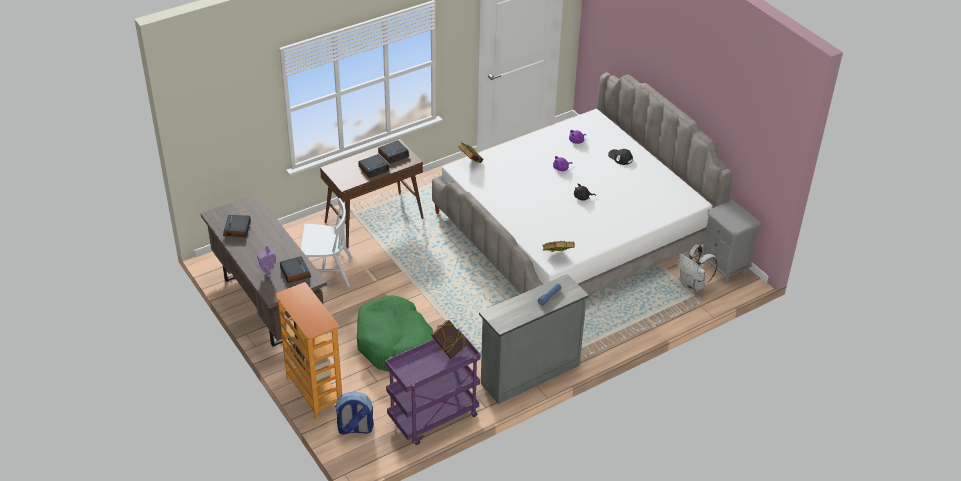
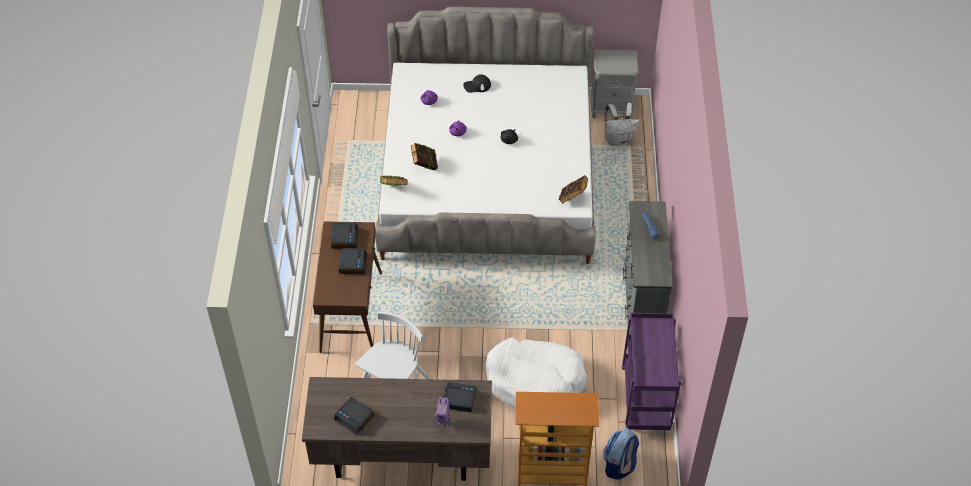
camera: 55 degrees left, 10 degrees up
green dog bed [357,295,434,372] -> white dog bed [485,337,587,408]
book [431,320,468,359] -> book moved to [411,143,438,170]

